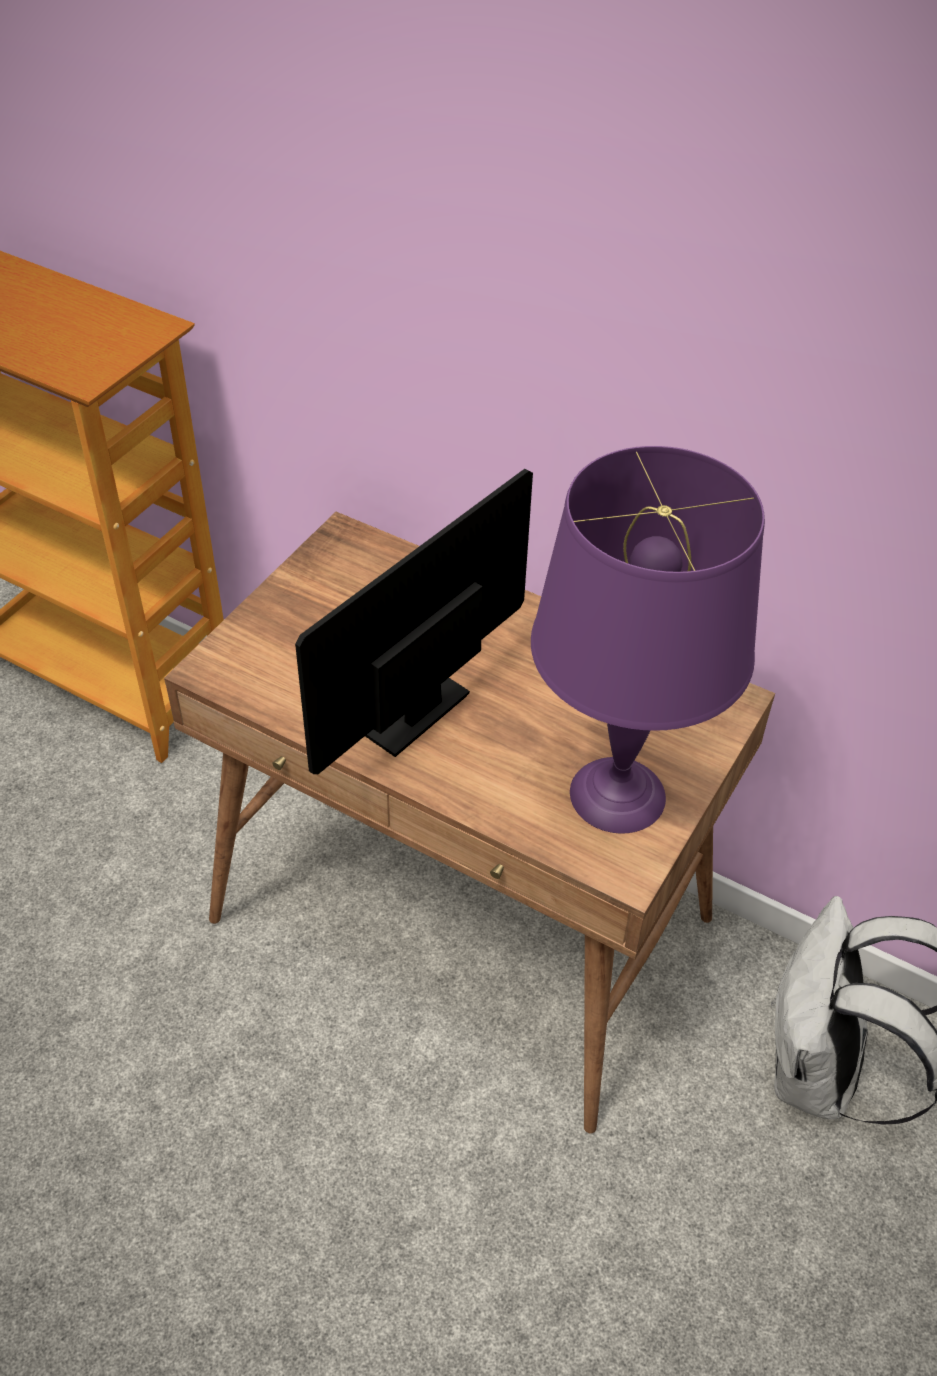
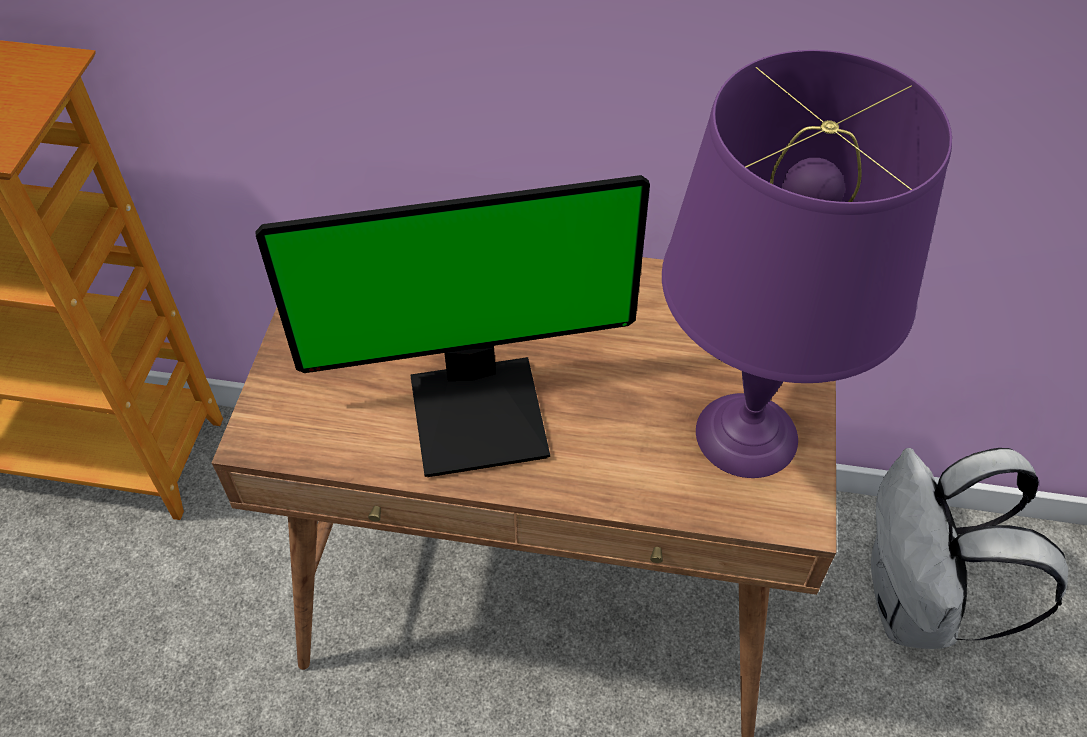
camera: 20 degrees left, 5 degrees up
monitor [295,469,533,774] -> monitor turned 120 degrees counterclockwise [256,175,650,477]

